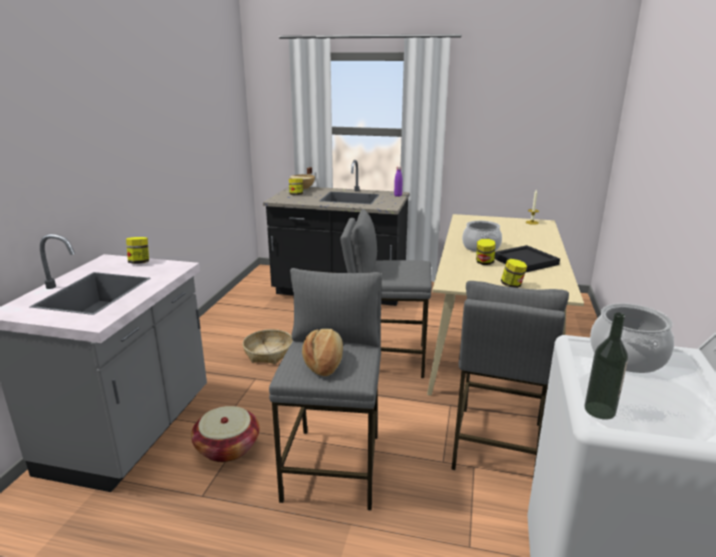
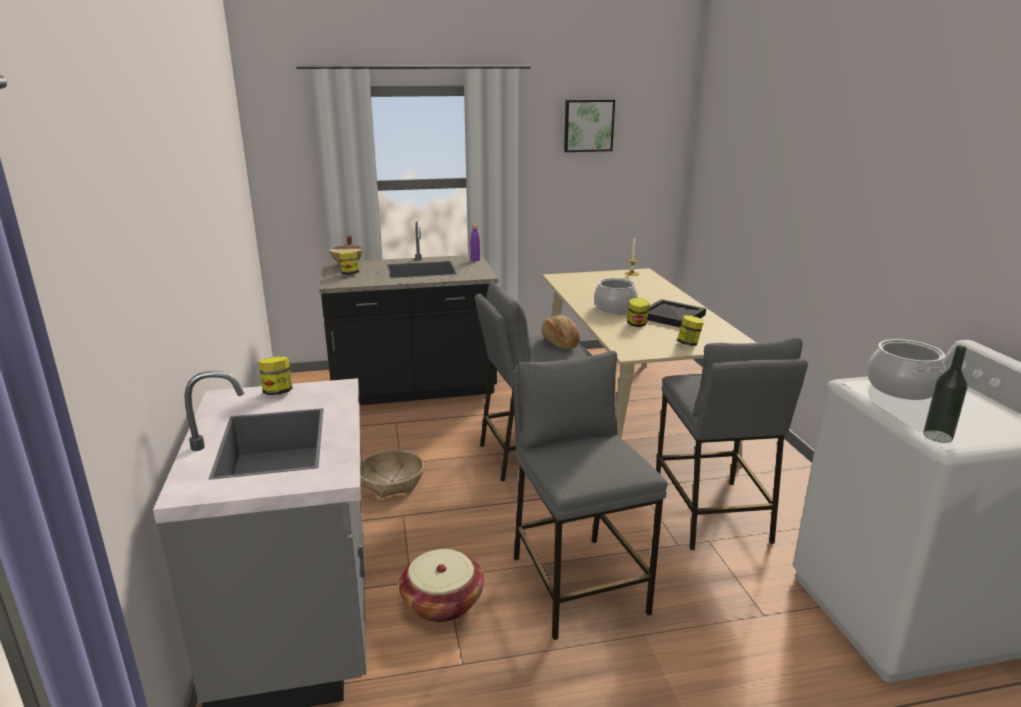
camera: 25 degrees left, 0 degrees up
bread [302,329,343,376] -> bread moved to [541,315,580,349]
none -> picture [564,99,615,152]

